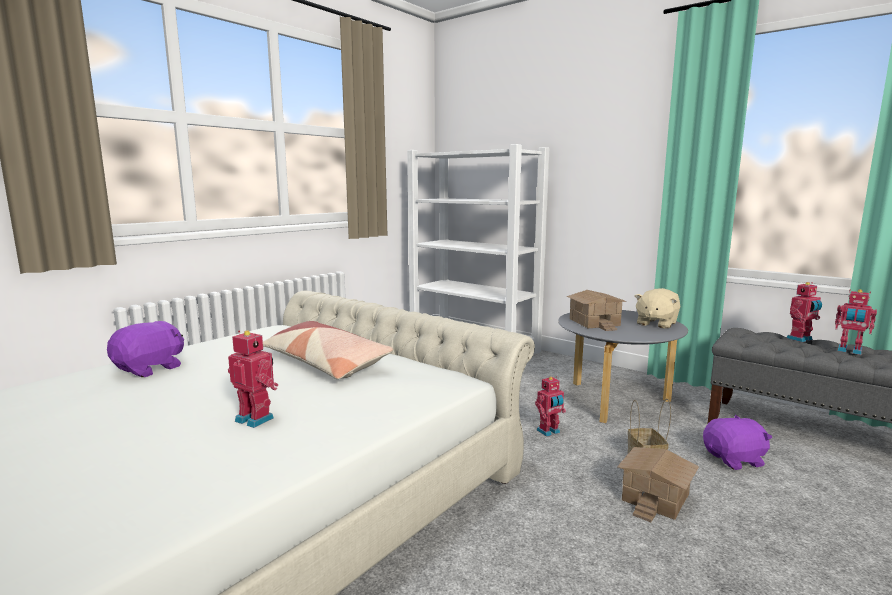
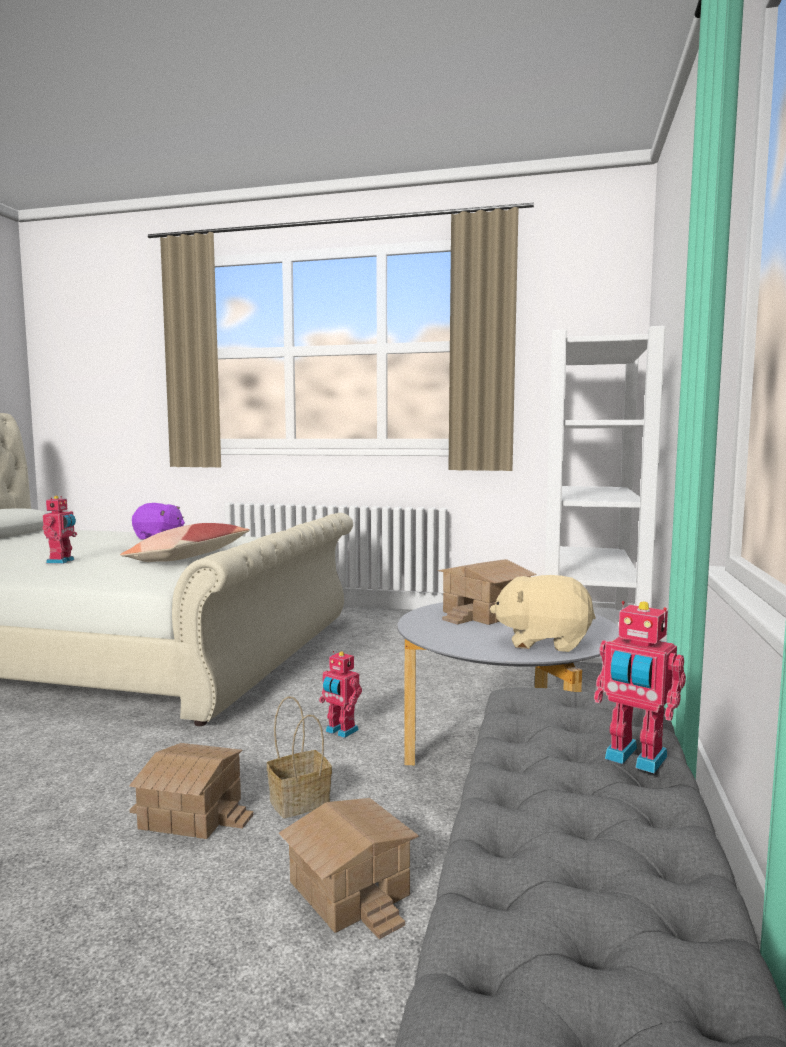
camera: 65 degrees right, 5 degrees down
purple plush toy [703,415,772,470] -> toy house [279,798,419,939]
toy robot [835,290,877,355] -> none

